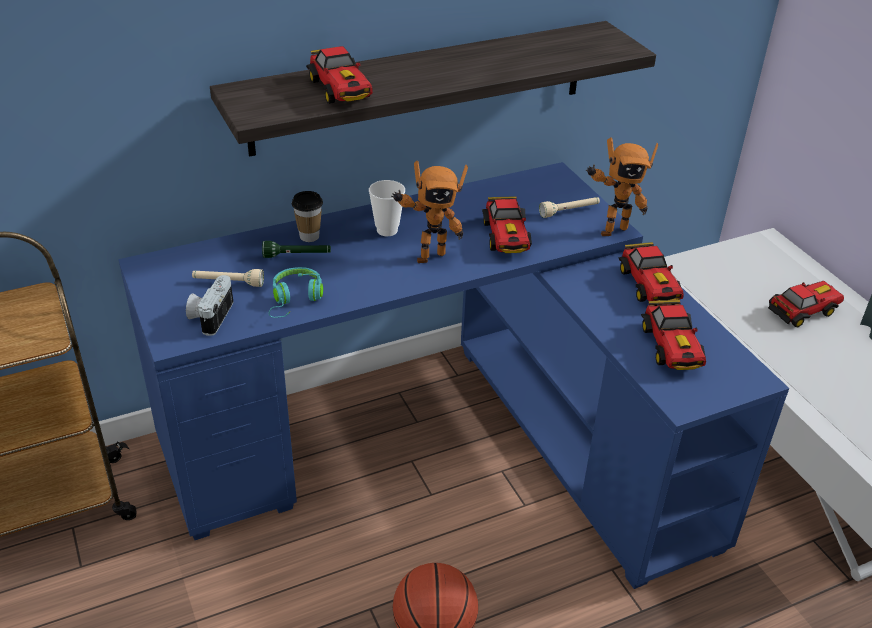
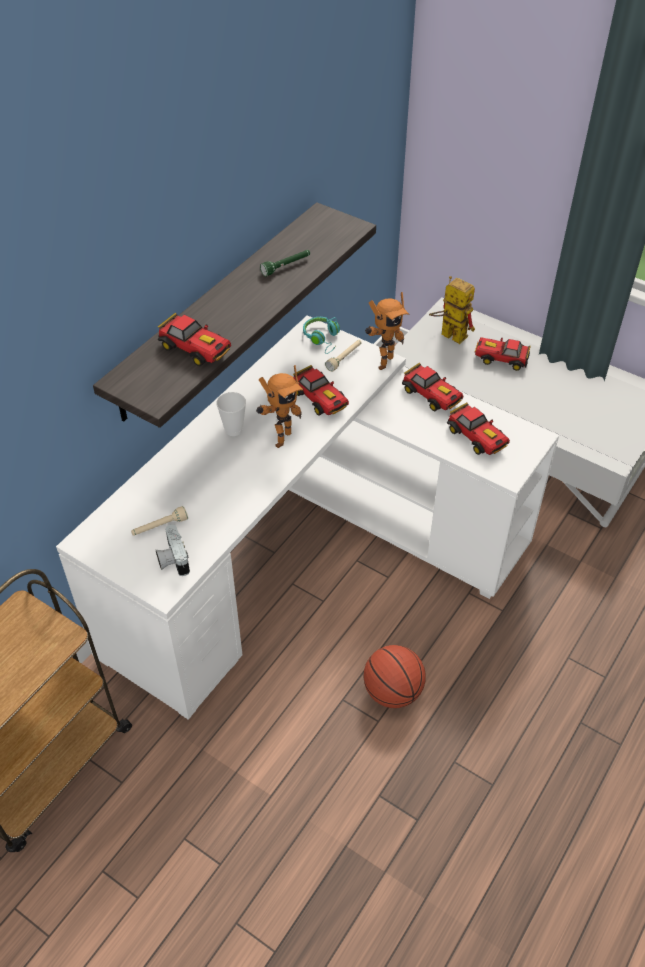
camera: 30 degrees left, 10 degrees up
blue desk [118,162,789,589] -> white desk [56,315,559,720]
green flashlight [262,241,331,258] -> green flashlight moved to [260,250,310,277]
turquoise headphones [269,267,323,318] -> turquoise headphones moved to [303,317,340,354]
cup [292,191,323,242] -> none
toy car [768,281,844,327] -> toy car turned 105 degrees counterclockwise [475,337,531,371]
none -> toy robot [429,276,475,344]

